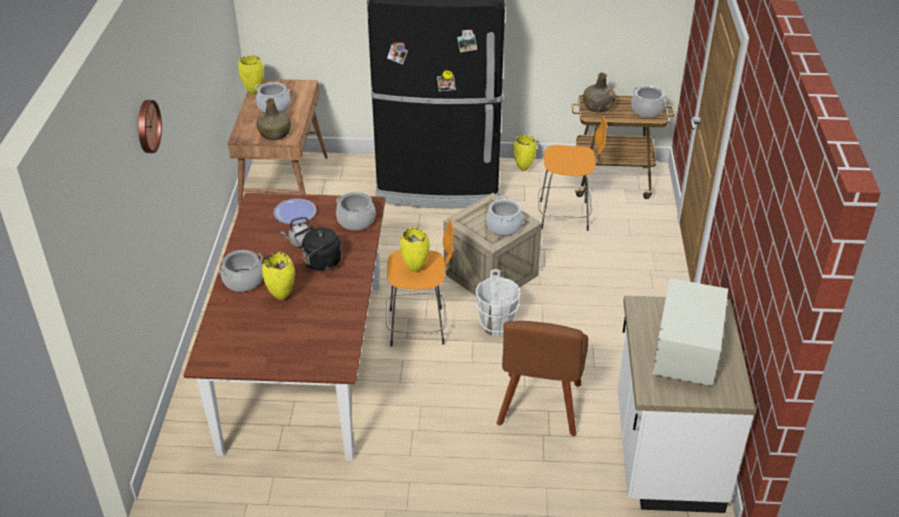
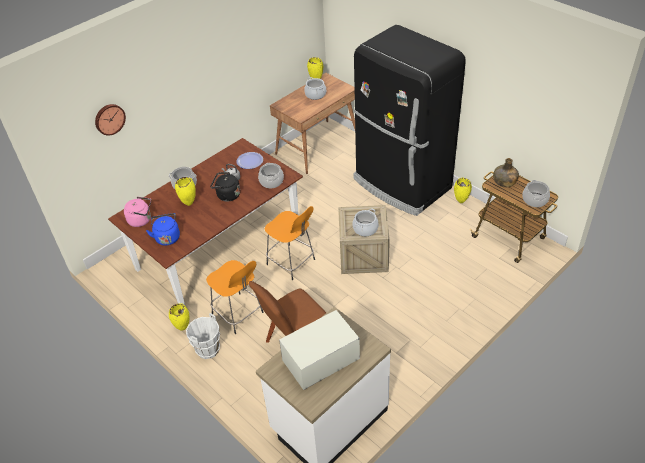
camera: 45 degrees right, 5 degrees up
wall clock [138,100,162,153] -> wall clock moved to [95,104,126,136]
green bottle [256,98,291,140] -> none
yellow vase [400,227,430,272] -> yellow vase moved to [169,303,190,331]
white bucket [476,269,521,336] -> white bucket moved to [186,313,220,359]
orange stool [538,116,607,231] -> orange stool moved to [206,260,264,334]
none -> pink kettle [124,197,151,227]
none -> blue kettle [146,213,180,246]

